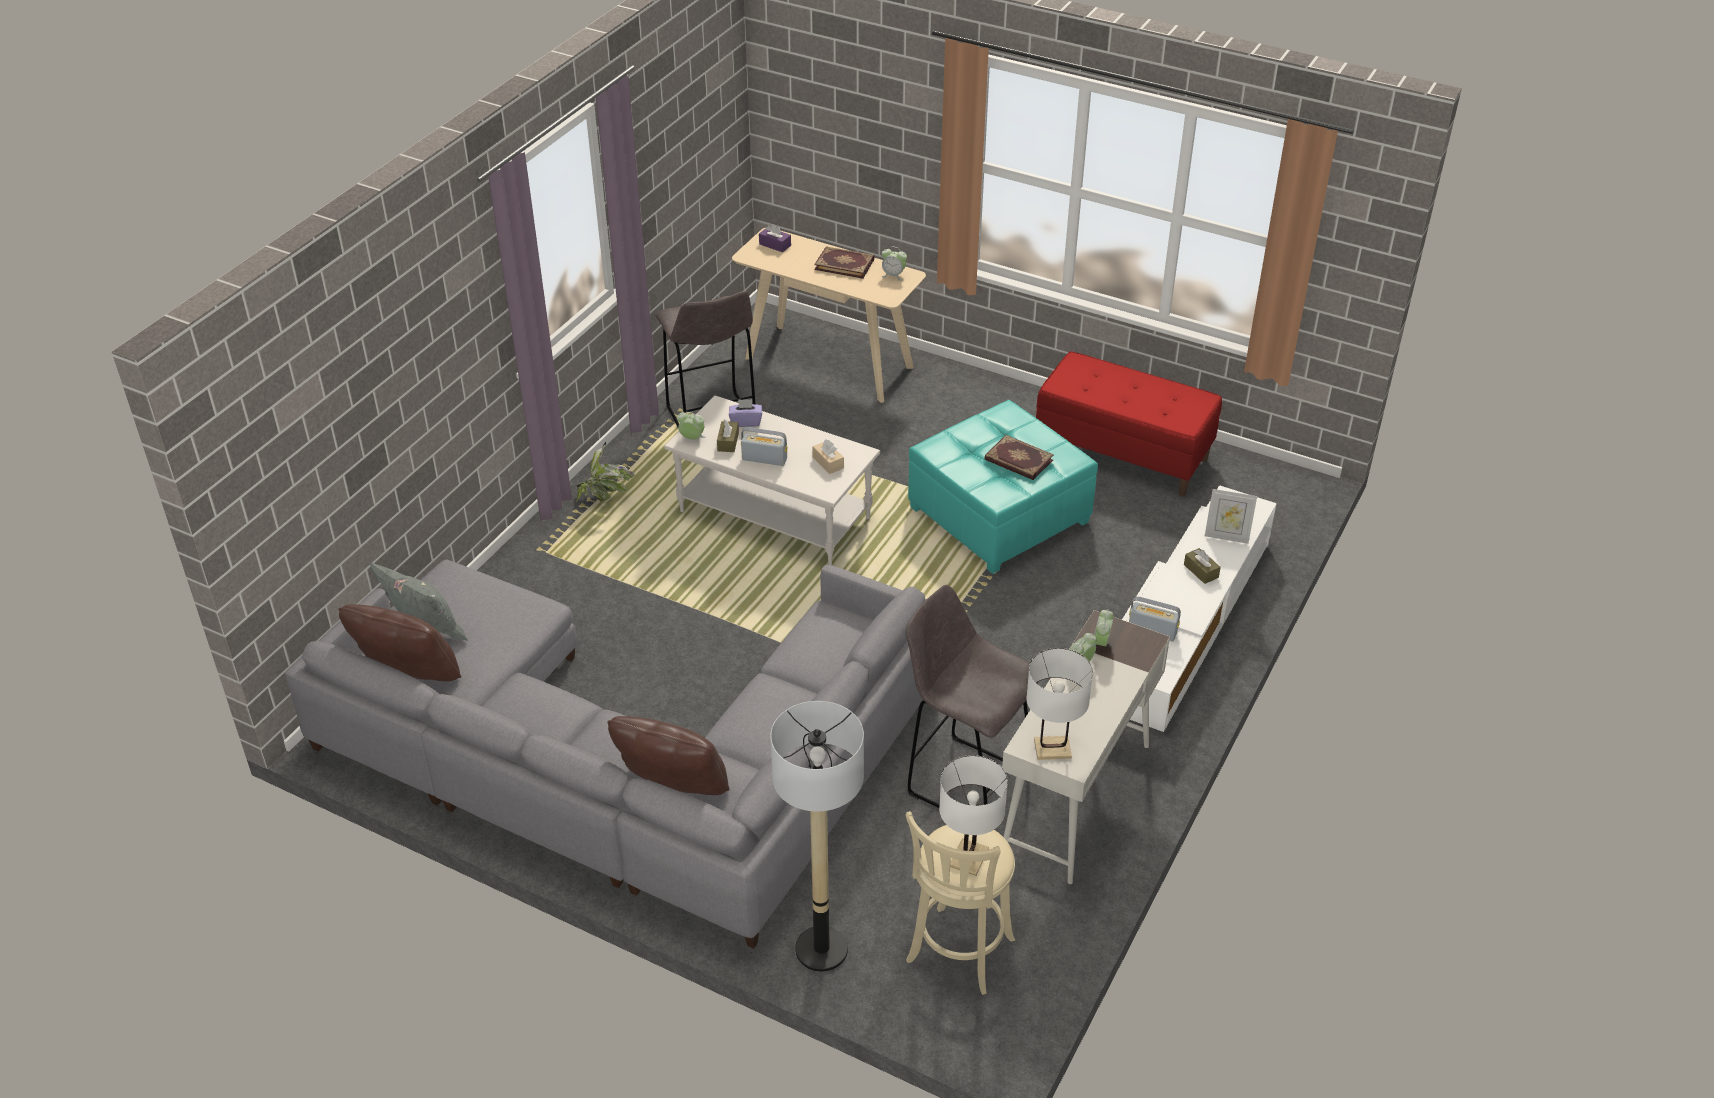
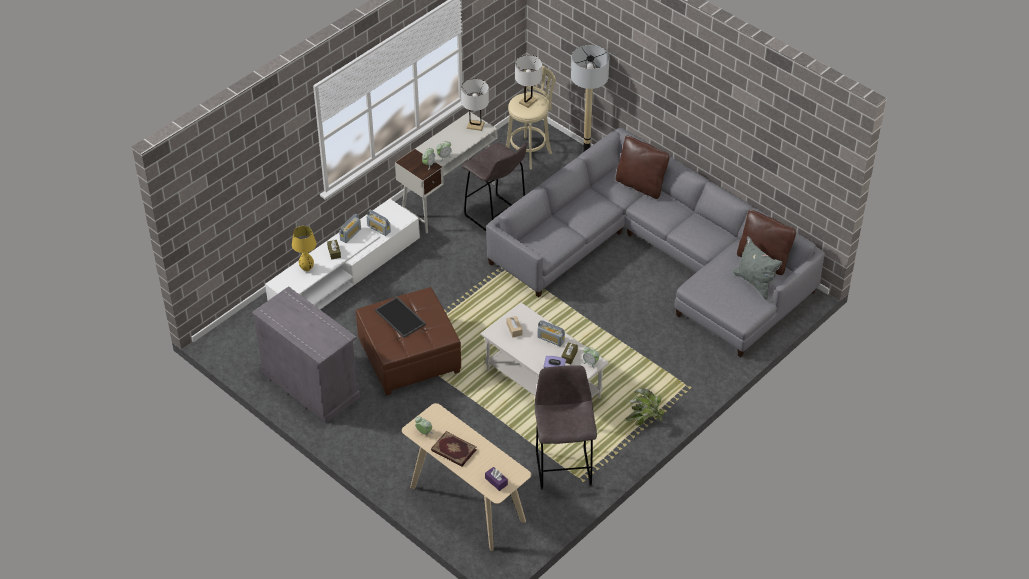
camera: 165 degrees left, 5 degrees up
turquoise ottoman [908,400,1098,574] -> brown ottoman [356,287,461,396]
book [985,435,1054,480] -> tray [375,297,426,338]
red bench [1036,351,1222,496] -> grey cabinet [252,286,360,423]
picture frame [1205,489,1257,544] -> yellow table lamp [292,226,316,271]
none -> radio [339,214,361,243]

